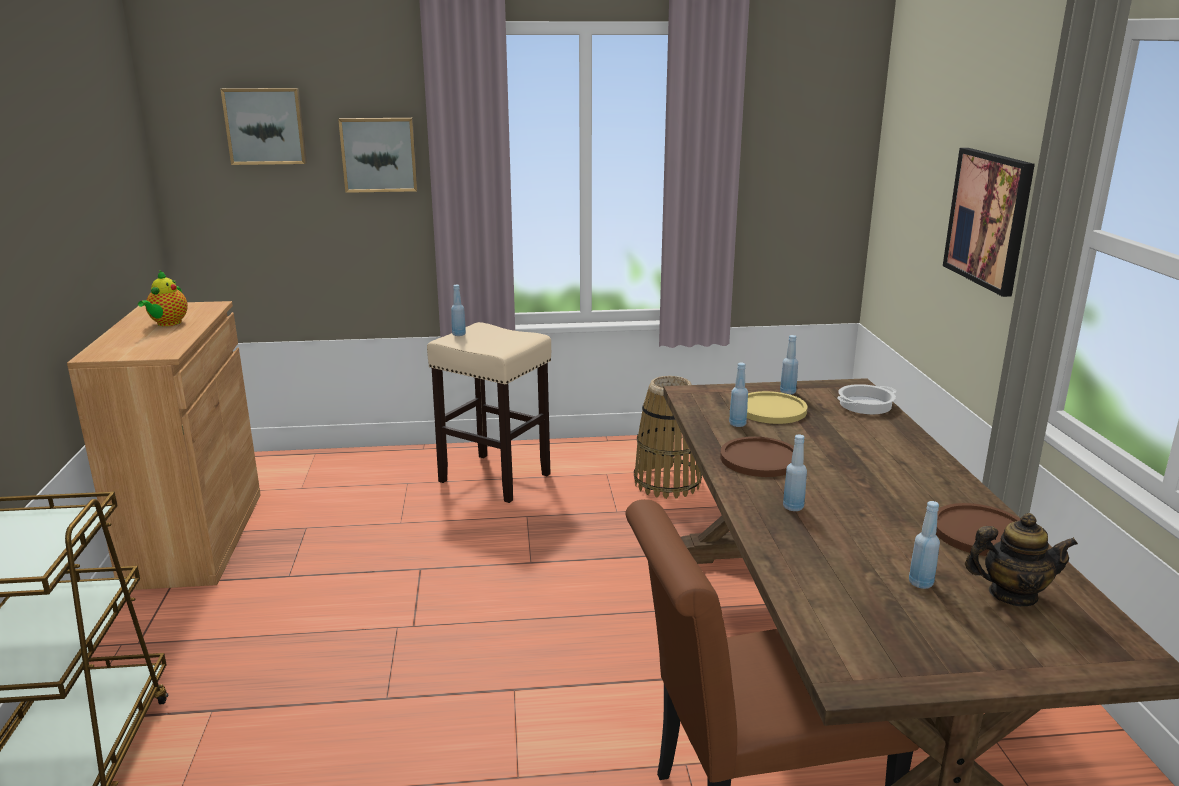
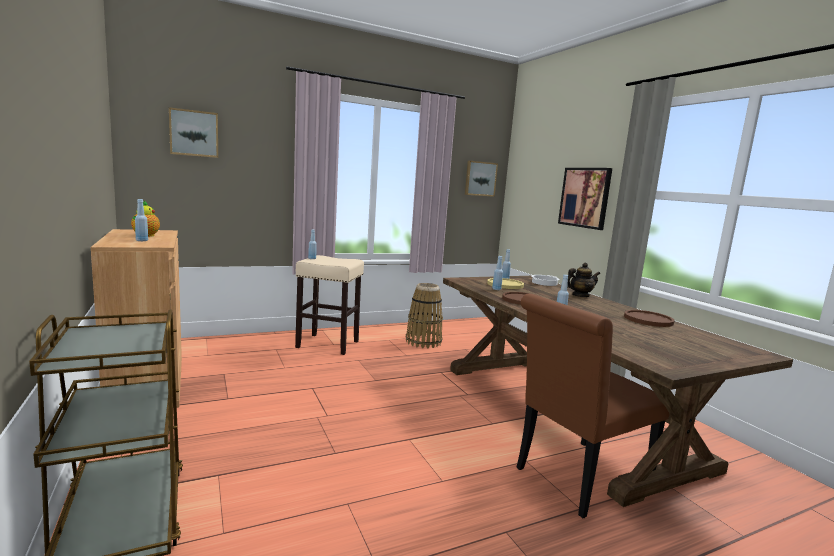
camera: 20 degrees left, 10 degrees down
picture [338,118,418,193] -> picture moved to [465,161,498,197]
blue bottle [909,501,940,589] -> blue bottle moved to [135,199,148,241]
teapot [965,513,1078,606] -> teapot moved to [567,263,601,297]

